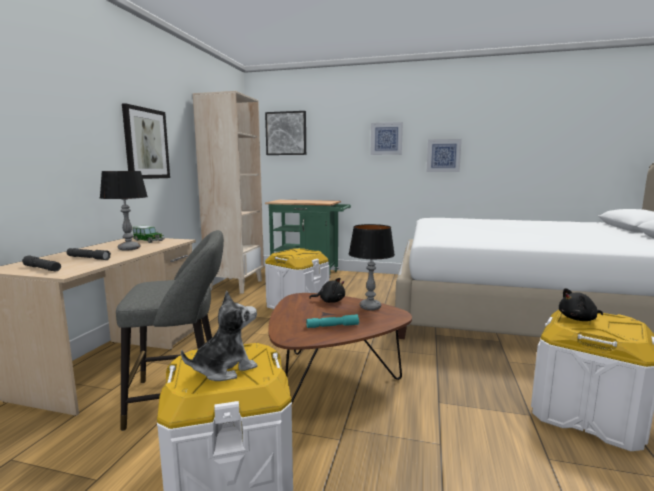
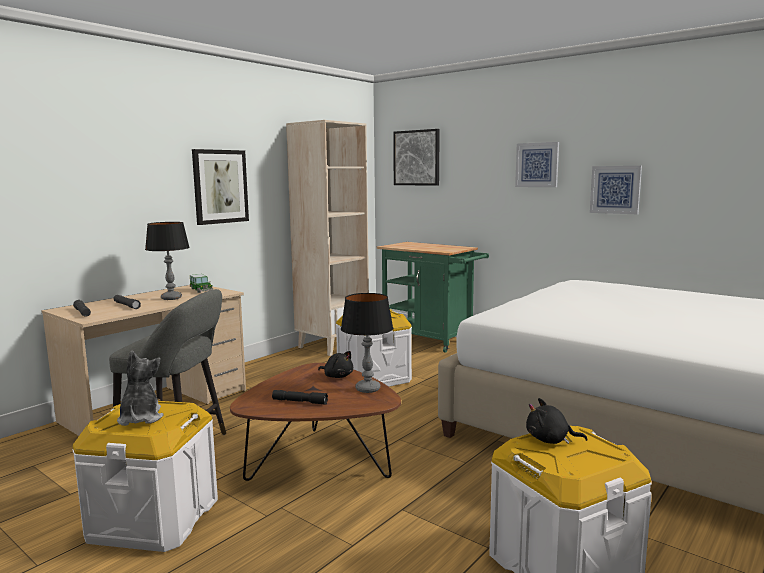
camera: 25 degrees right, 0 degrees up
plush toy [181,291,257,381] -> plush toy turned 90 degrees counterclockwise [117,351,164,426]
turquoise flashlight [306,314,359,328] -> black flashlight [272,390,328,405]

